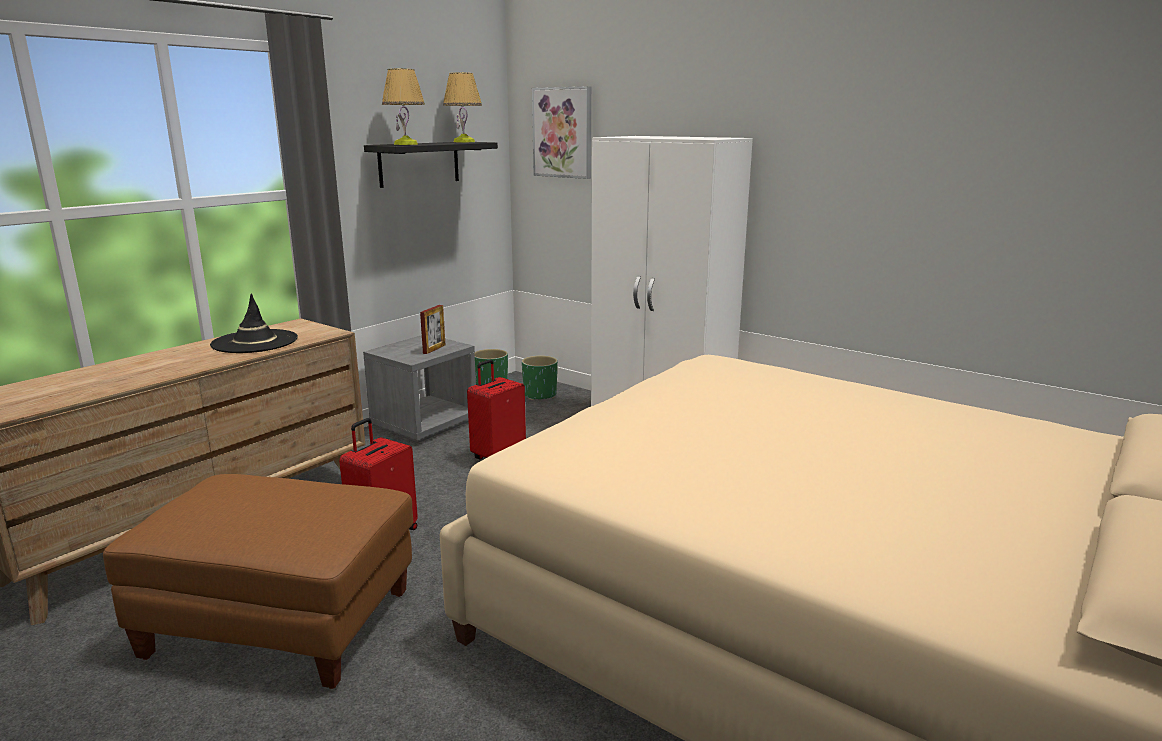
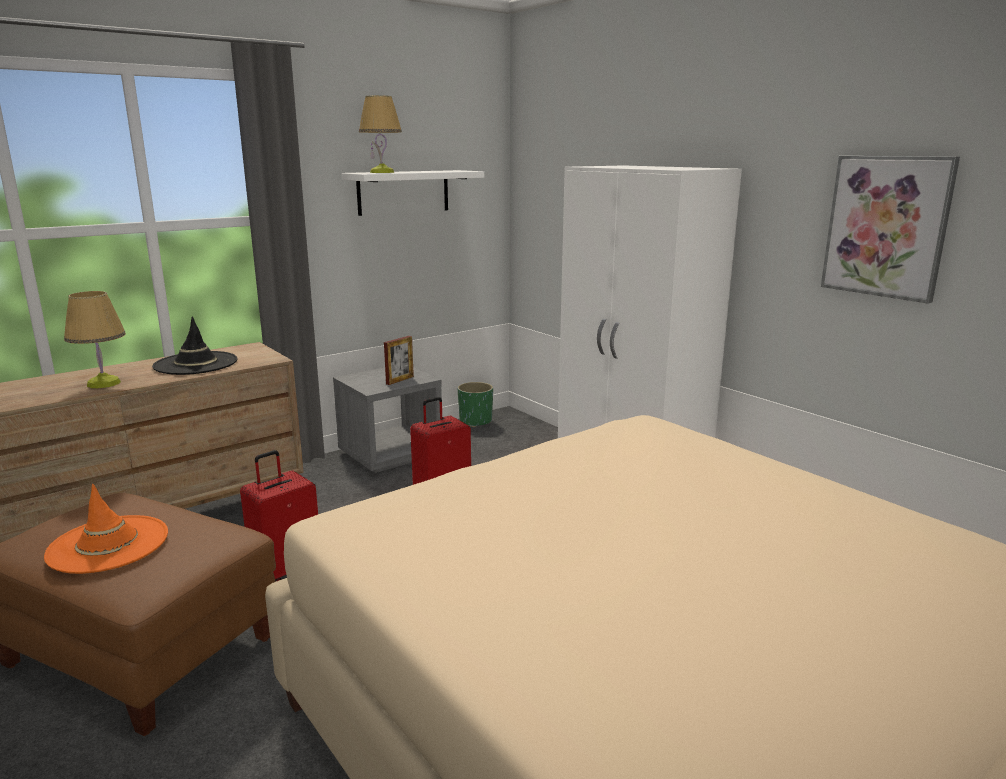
camera: 15 degrees right, 0 degrees up
black shelf [364,142,498,188] -> white shelf [341,170,484,216]
table lamp [443,72,482,142] -> table lamp moved to [64,291,126,388]
green planter [522,355,558,400] -> none
picture [532,86,591,179] -> picture moved to [821,156,960,304]
none -> orange hat [44,484,168,574]

